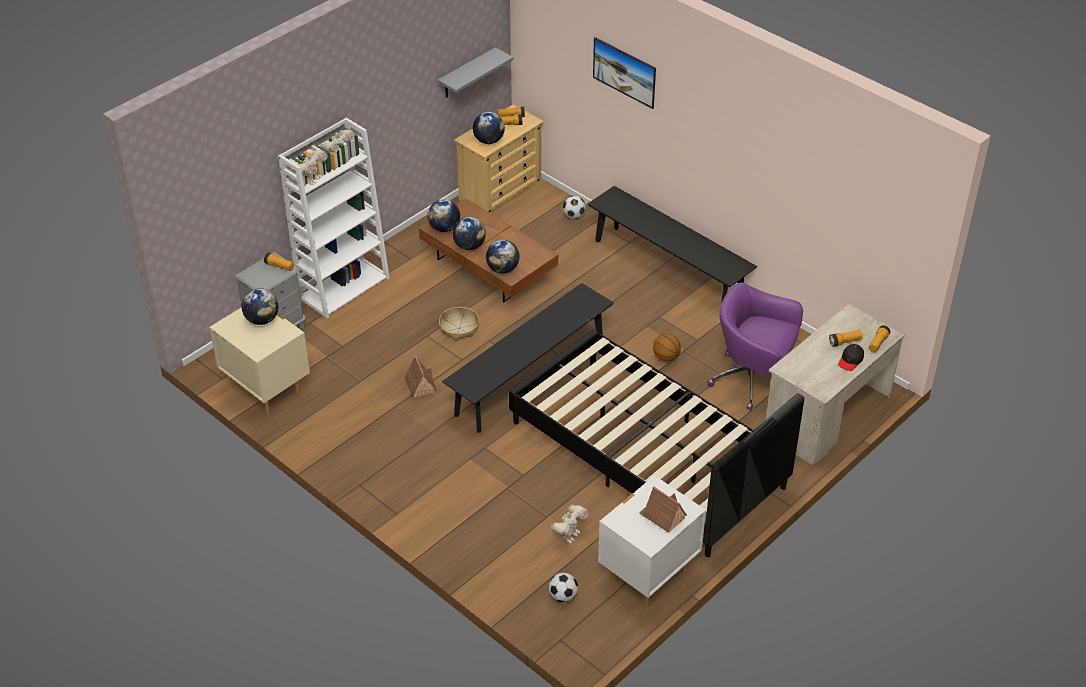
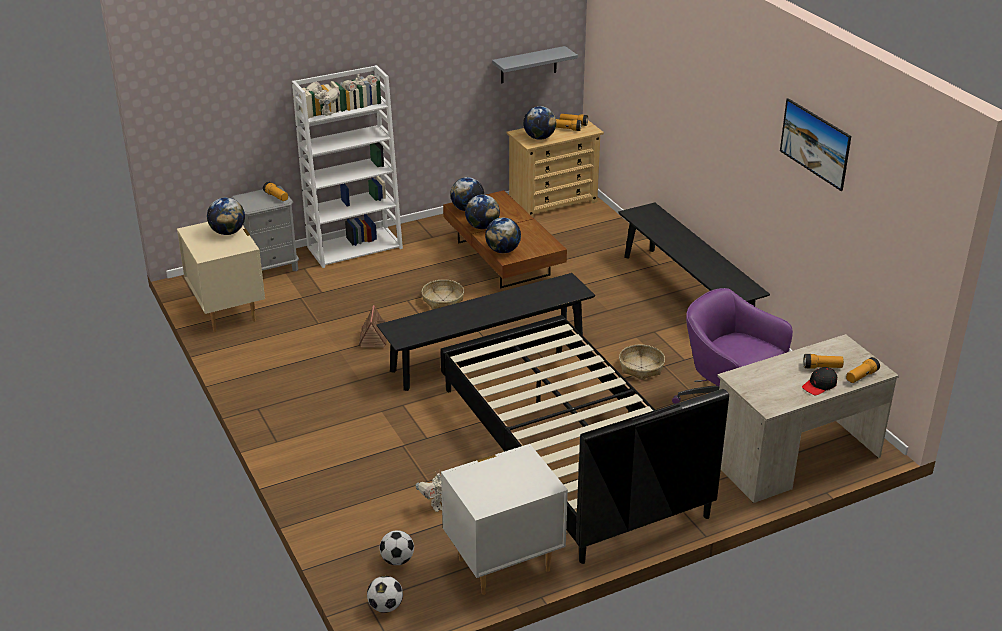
camera: 20 degrees right, 10 degrees down
toy robot [294,150,328,185] -> toy robot turned 105 degrees counterclockwise [305,81,340,116]
football [563,196,586,219] -> football moved to [367,576,403,613]
picture [593,37,656,109] -> picture moved to [780,98,851,191]
toy house [639,486,687,533] -> none
basketball [653,334,681,361] -> basket [619,345,665,380]

